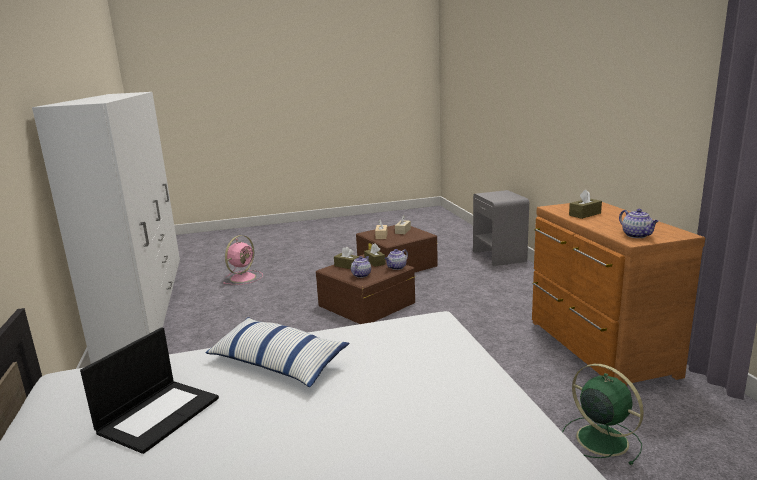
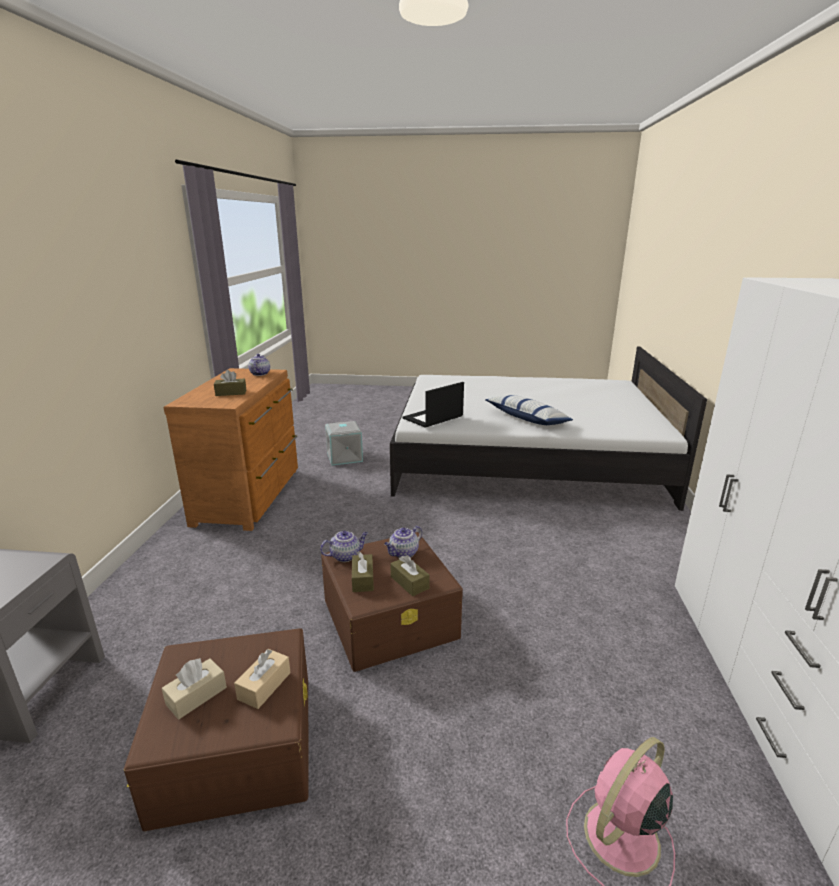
camera: 160 degrees left, 5 degrees up
laptop [80,327,219,454] -> laptop moved to [403,382,464,428]
green fan [562,364,644,465] -> grey storage box [325,421,363,466]

